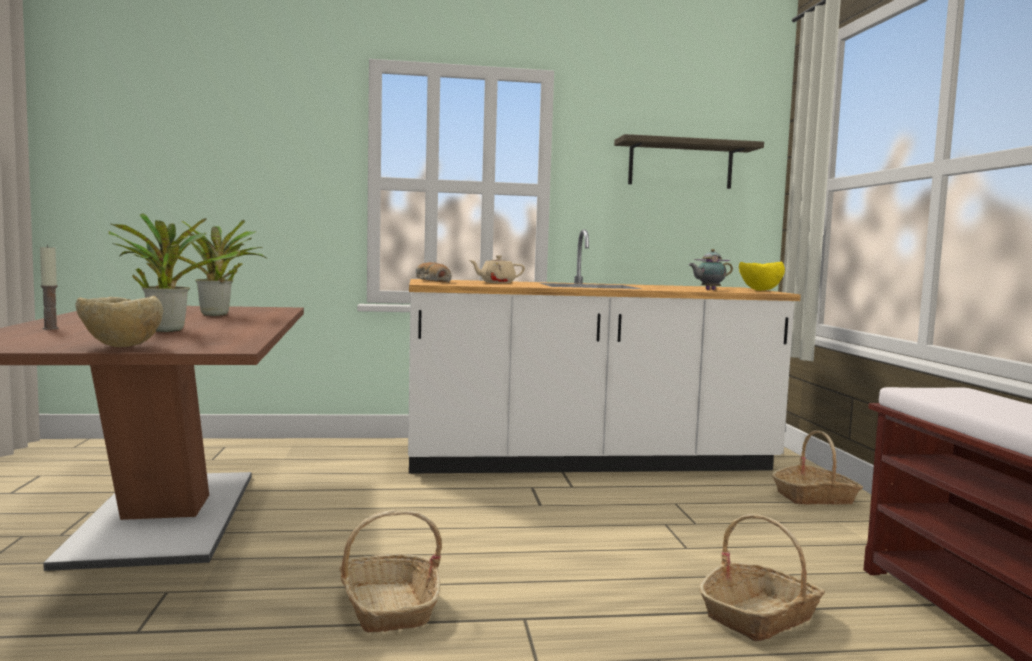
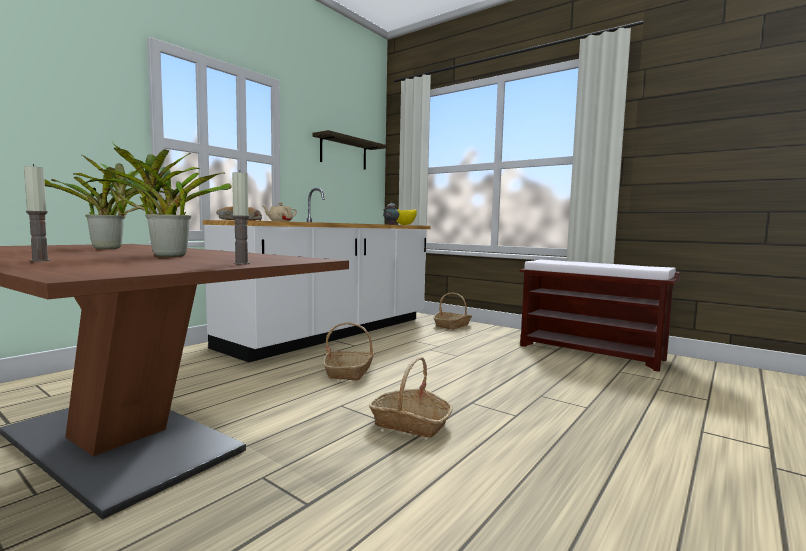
camera: 45 degrees left, 0 degrees up
beige bowl [76,296,163,347] -> candle [232,170,250,265]
basket [699,514,825,641] -> basket moved to [323,323,375,381]

